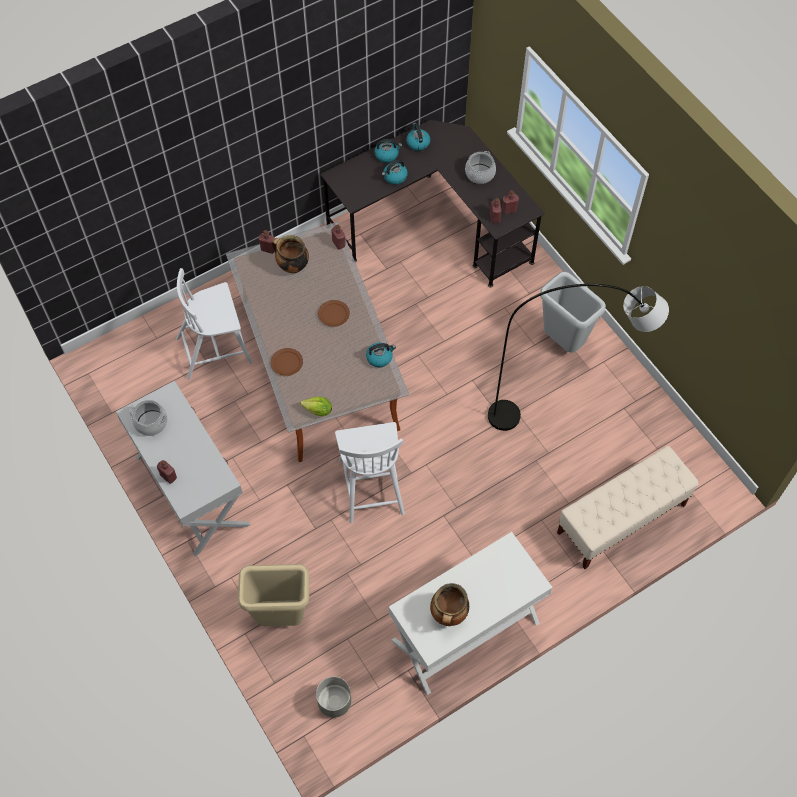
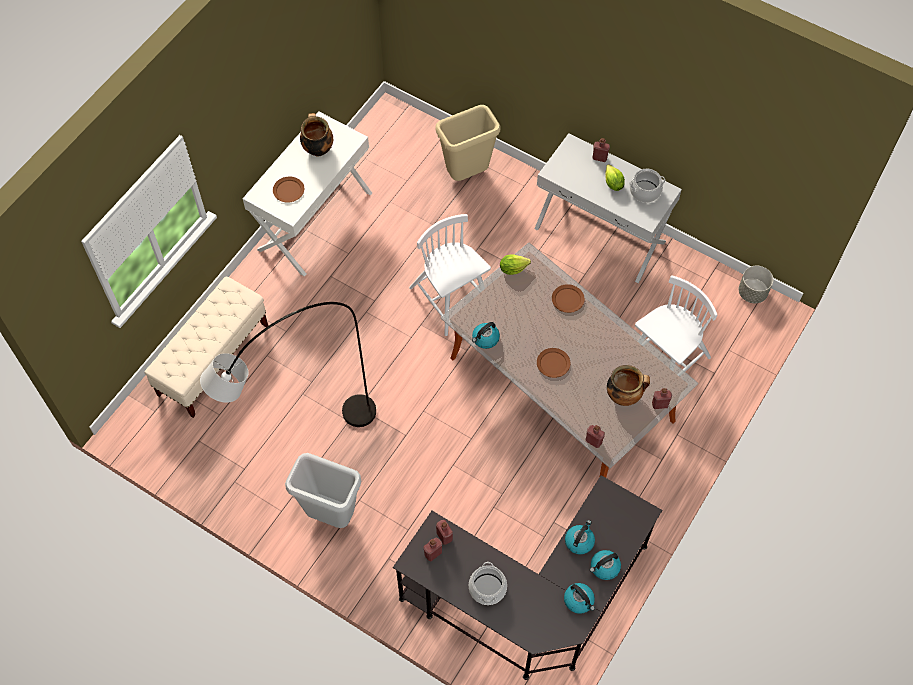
camera: 155 degrees right, 0 degrees up
grey planter [316,676,351,718] -> grey planter moved to [739,266,773,303]
none -> brown plate [273,177,304,203]
none -> lettuce [605,164,625,191]

